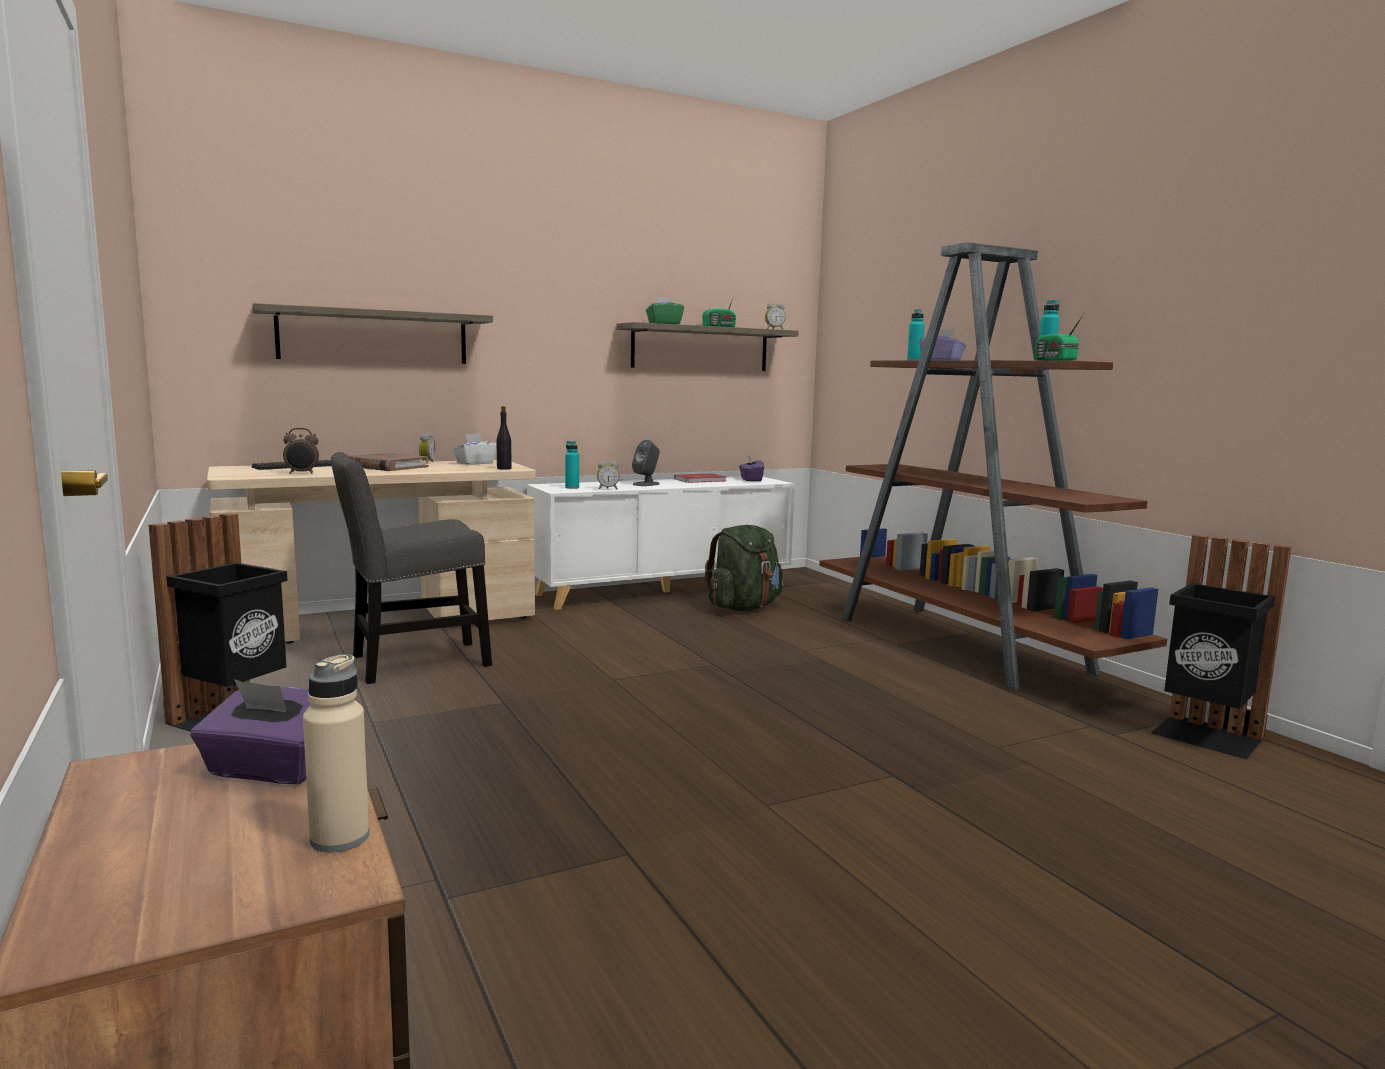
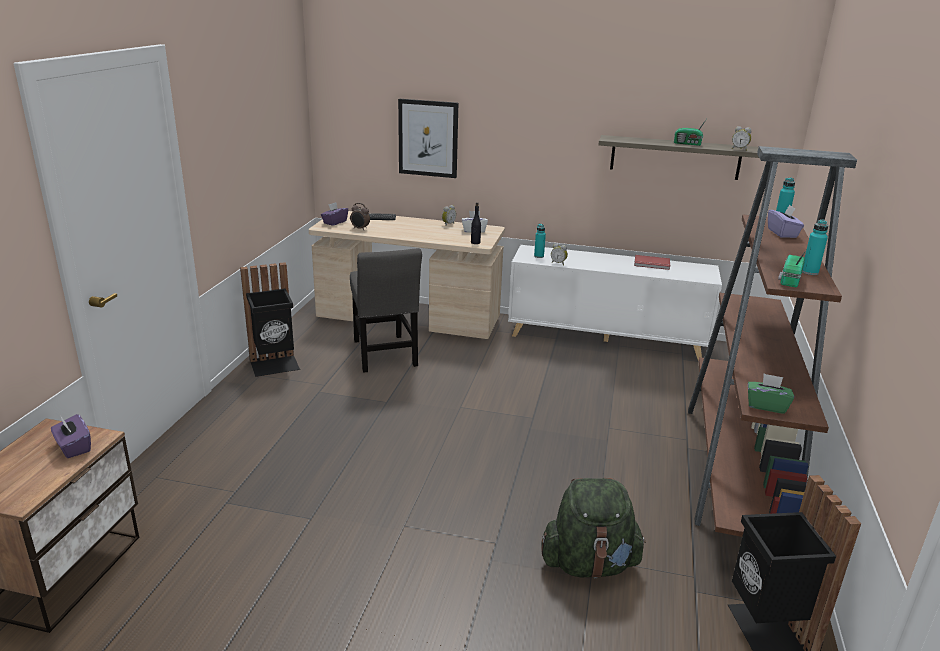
camera: 40 degrees right, 15 degrees up
shelf [252,303,493,364] -> picture [398,99,458,178]
beige bottle [303,654,369,852] -> none
grey chair [331,452,492,684] -> grey chair turned 120 degrees counterclockwise [350,248,422,373]
brown book [348,453,429,471] -> none
grey speaker [632,440,660,486] -> none
green tissue box [646,297,684,324] -> green tissue box moved to [748,374,794,414]
green backpack [705,525,783,611] -> green backpack moved to [541,478,646,578]
purple tissue box [739,455,764,481] -> purple tissue box moved to [321,202,348,226]

